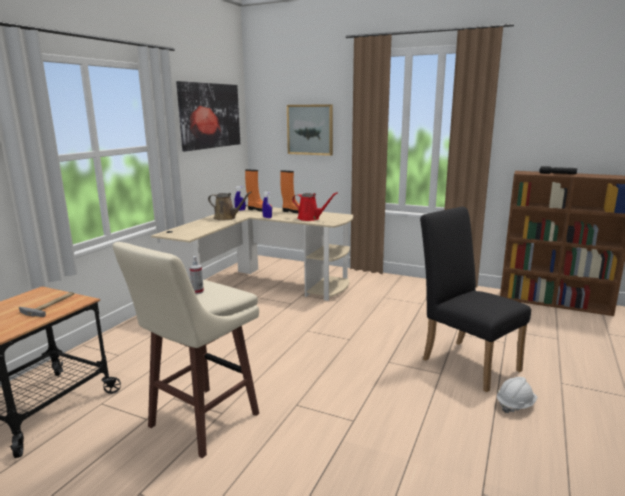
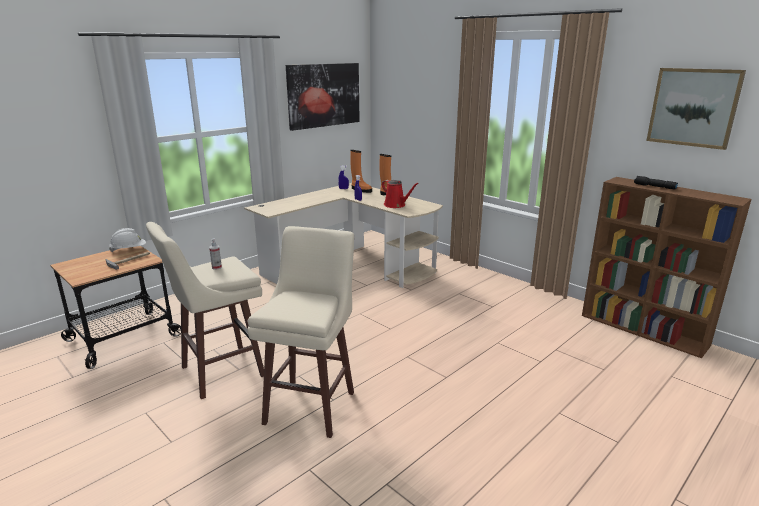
camera: 20 degrees right, 5 degrees up
brown watering can [208,192,252,221] -> none
picture [287,104,333,156] -> picture moved to [646,68,746,150]
black chair [420,206,531,392] -> none
white hard hat [497,377,538,413] -> white hard hat moved to [109,228,146,252]
none -> beige stool [247,226,354,438]

